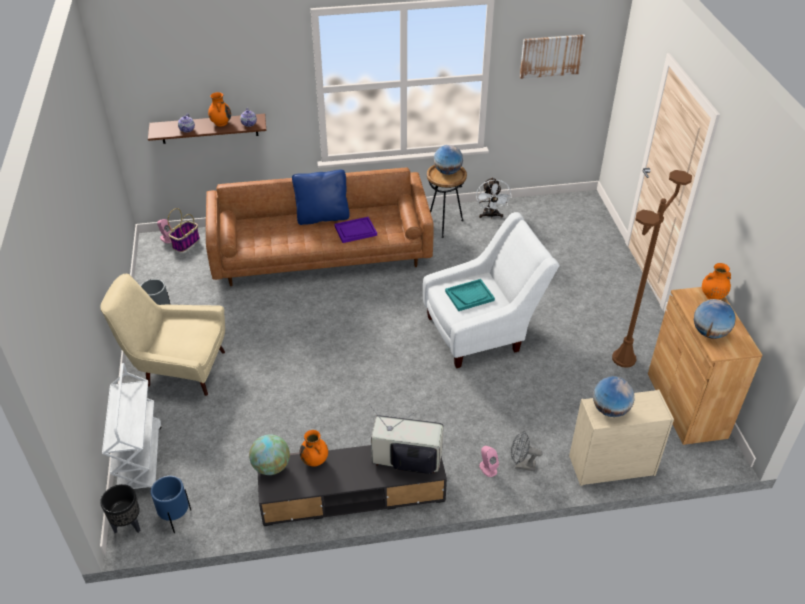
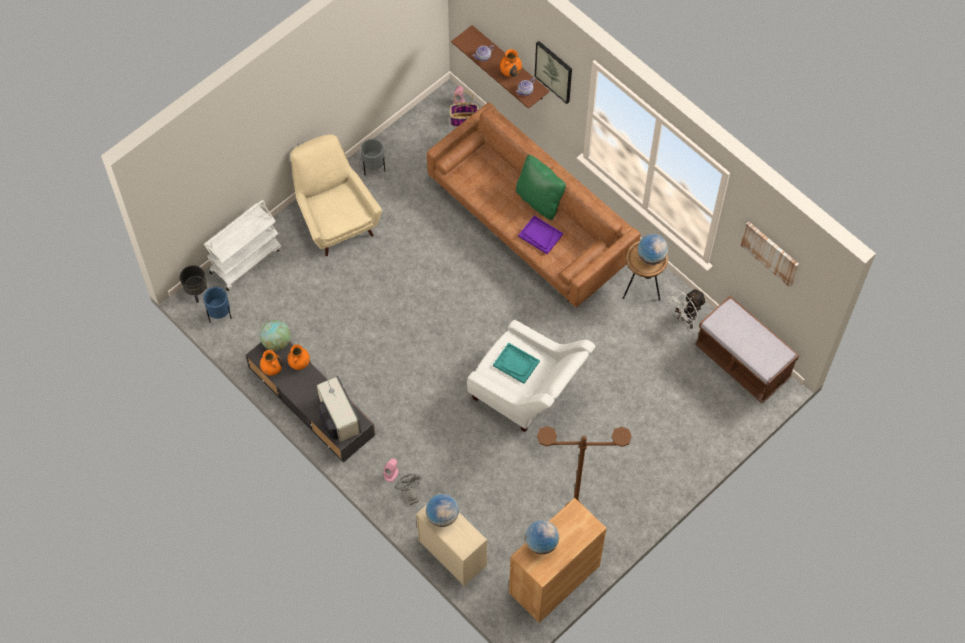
camera: 55 degrees right, 20 degrees up
blue pillow [292,170,350,225] -> green pillow [516,155,566,220]
orange vase [702,263,731,300] -> orange vase moved to [260,350,283,376]
none -> picture [535,41,572,104]
none -> brown bench [695,296,799,404]

